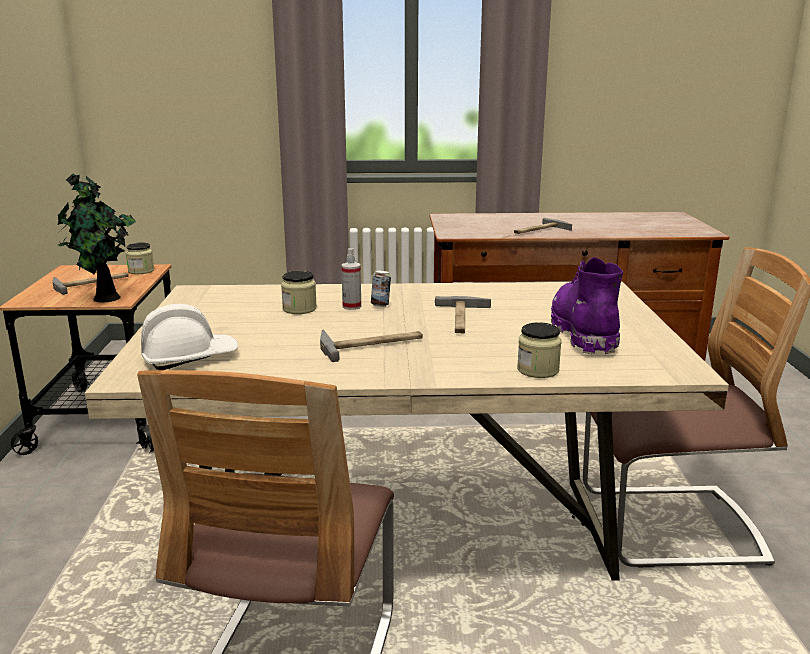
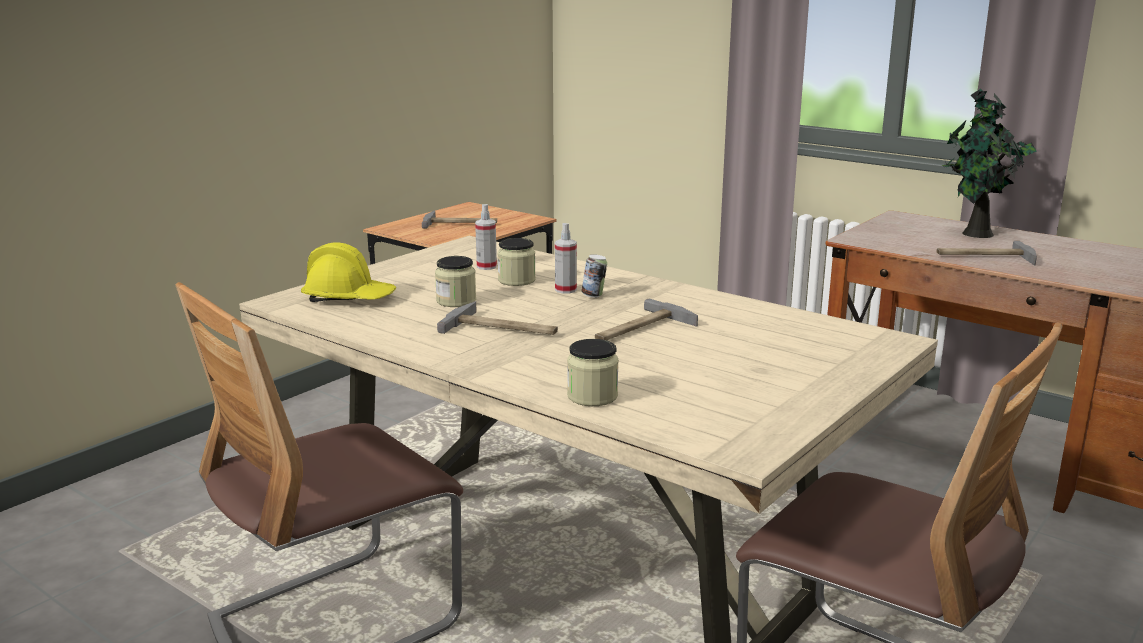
camera: 40 degrees right, 0 degrees up
potted plant [58,173,136,303] -> potted plant moved to [942,89,1037,238]
jar [126,242,154,274] -> jar moved to [435,256,476,307]
white hard hat [141,304,238,370] -> yellow hard hat [301,243,396,302]
purple boot [551,257,623,355] -> none
none -> spray bottle [475,204,497,270]

